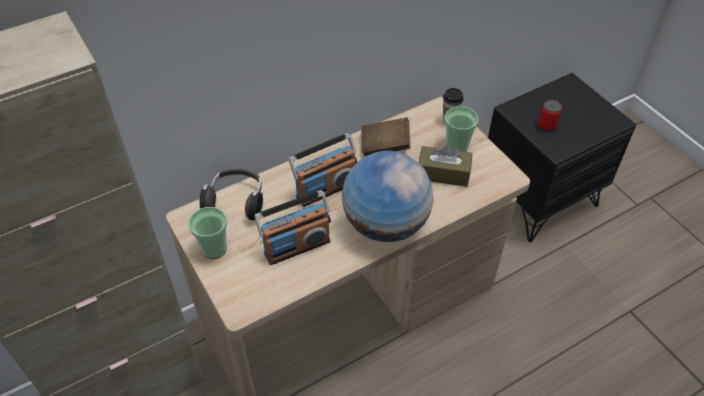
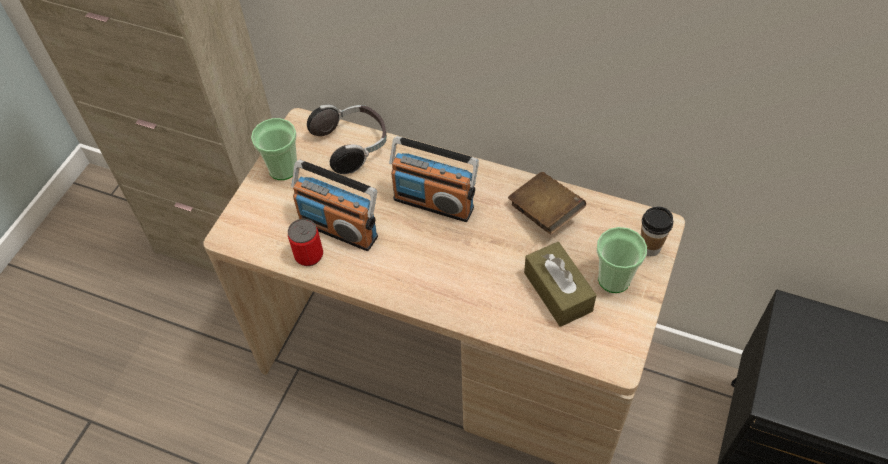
camera: 55 degrees right, 5 degrees up
globe [342,151,434,242] -> none
can [538,100,562,131] -> can moved to [288,219,323,266]

